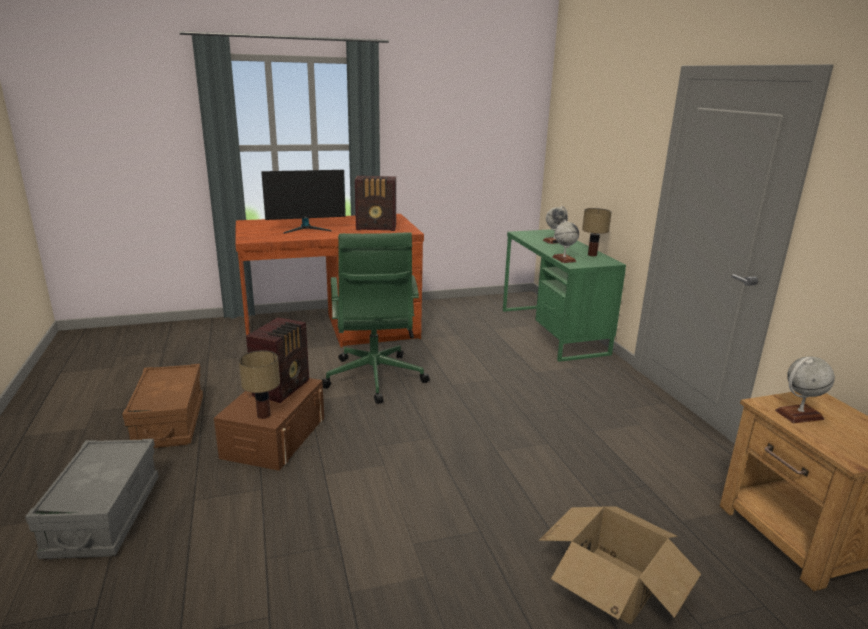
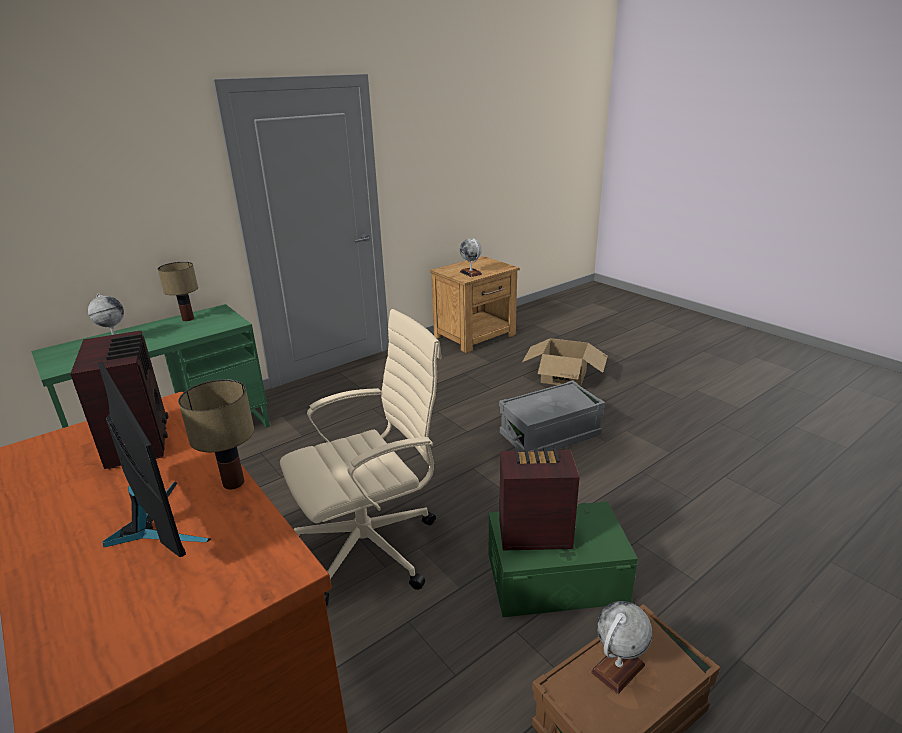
camera: 110 degrees left, 5 degrees up
grey storage box [25,439,159,559] -> grey storage box moved to [499,380,605,452]
brown storage box [214,378,324,471] -> green storage box [489,501,638,617]
table lamp [239,350,280,419] -> table lamp moved to [178,379,254,490]
green office chair [322,232,430,404] -> beige office chair [280,309,442,607]
globe [553,220,579,263] -> globe moved to [591,601,652,694]

